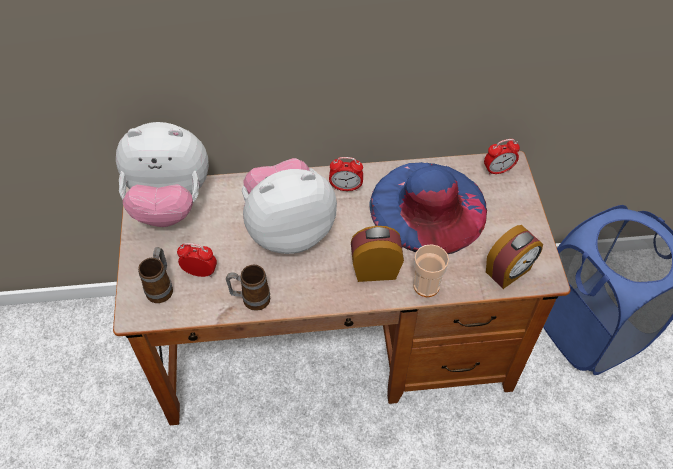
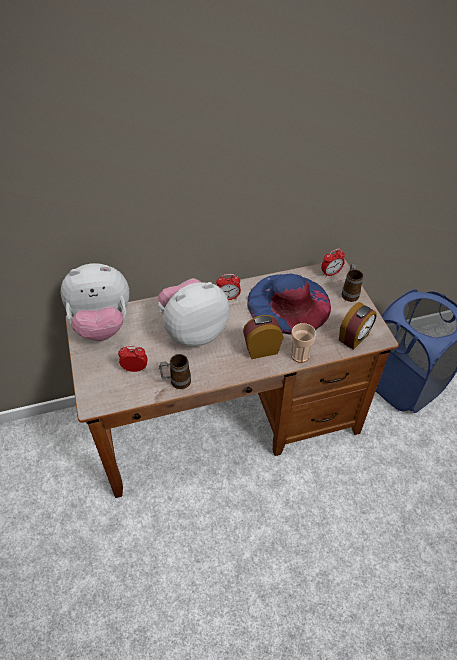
camera: 10 degrees left, 5 degrees down
mug [138,247,173,303] -> mug moved to [342,264,363,302]

